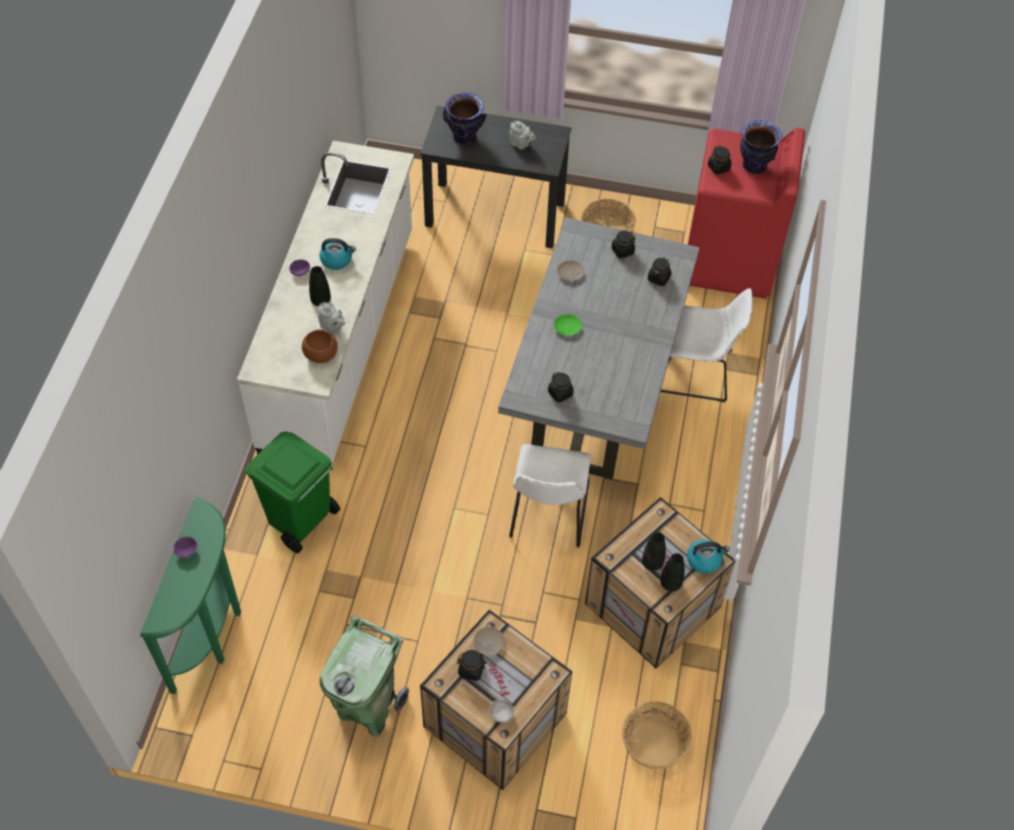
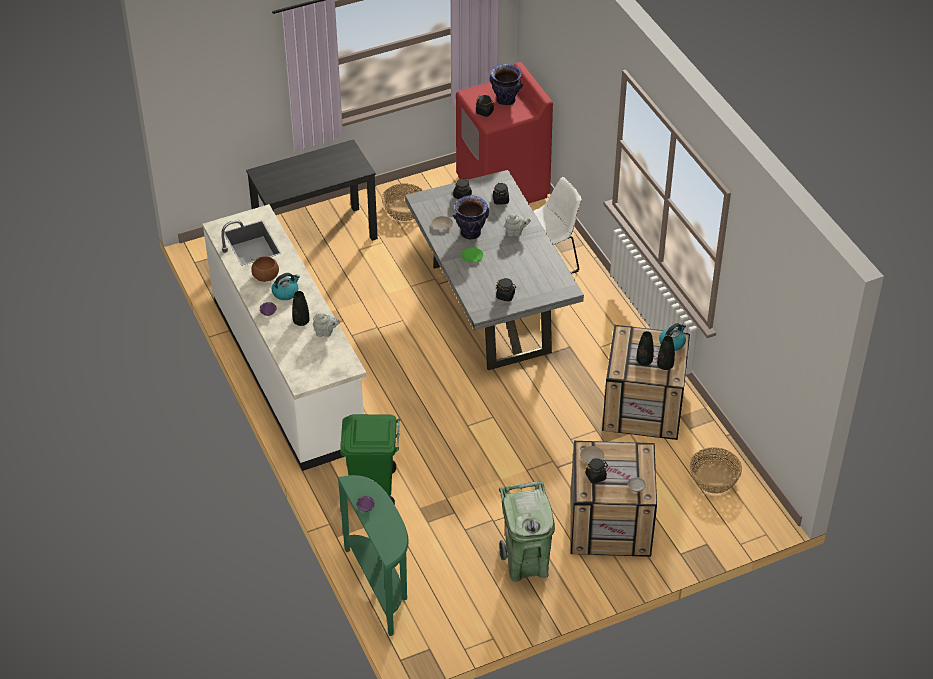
camera: 35 degrees left, 10 degrees down
brown bowl [302,330,338,363] -> brown bowl moved to [251,256,279,282]
vase [443,93,486,145] -> vase moved to [453,195,489,240]
grey teapot [509,120,536,150] -> grey teapot moved to [505,214,531,237]
white chair [509,444,591,548] -> none

